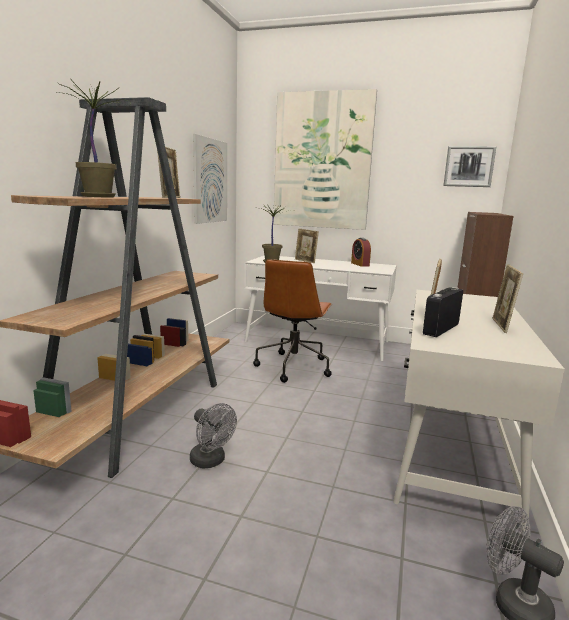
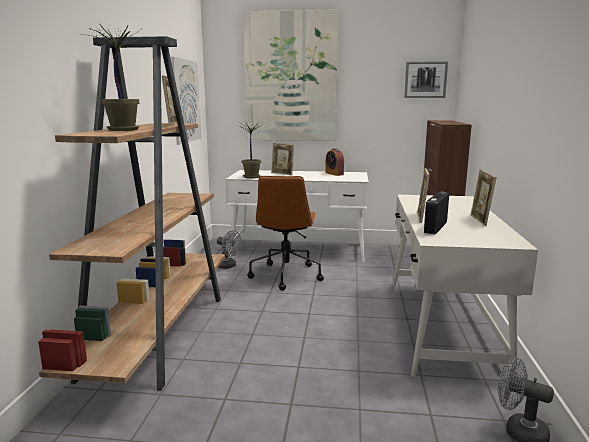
camera: 10 degrees left, 0 degrees up
grey fan [190,403,237,468] -> grey fan moved to [217,230,242,269]

